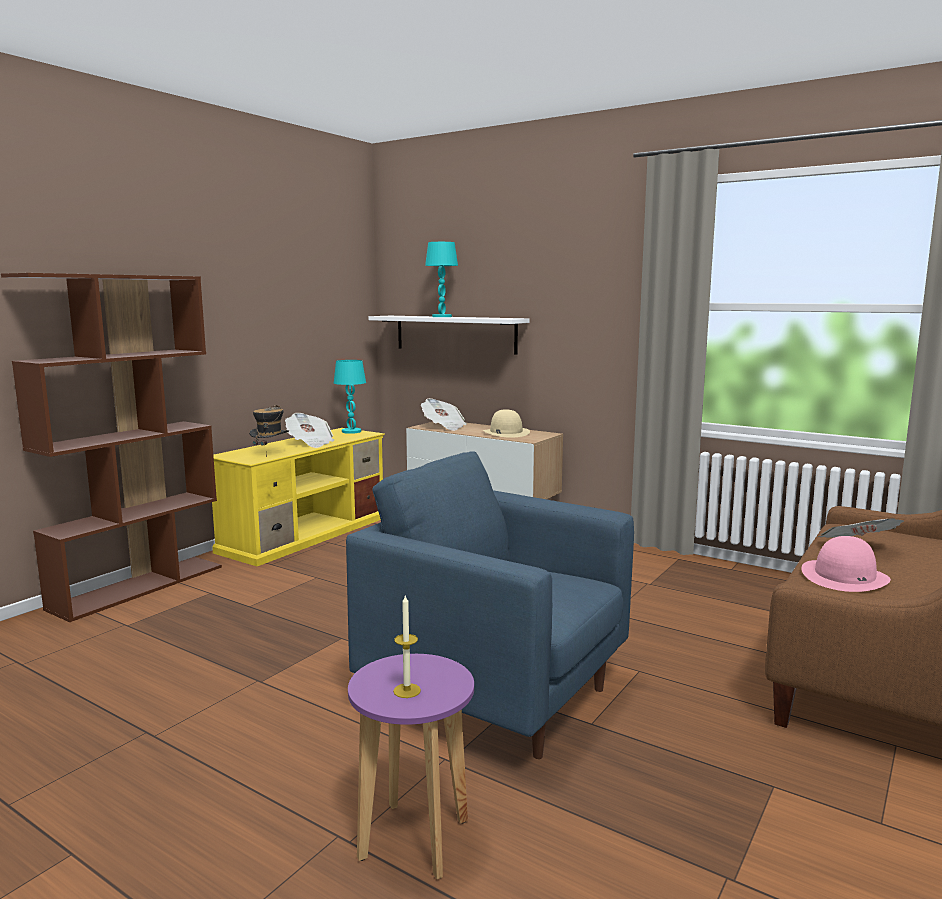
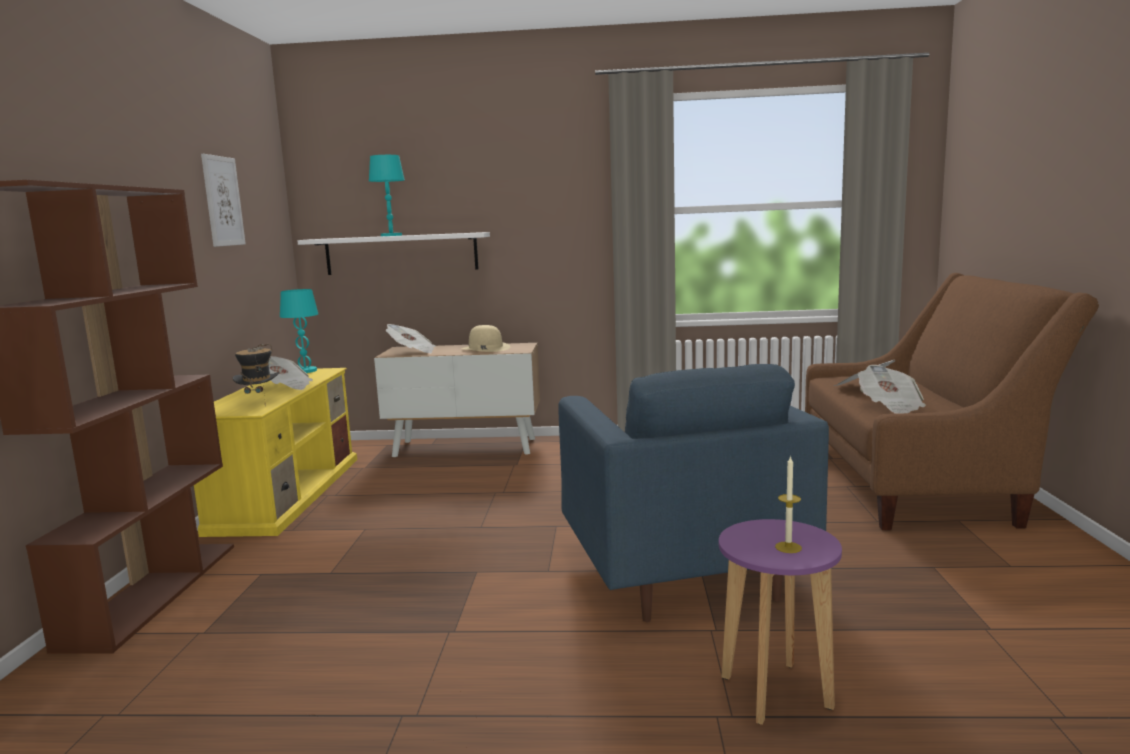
camera: 30 degrees left, 0 degrees up
blue armchair [346,451,634,759] -> blue armchair turned 105 degrees counterclockwise [558,364,829,622]
pink hat [801,536,891,592] -> newspaper [858,365,926,414]
none -> picture [201,154,246,247]

